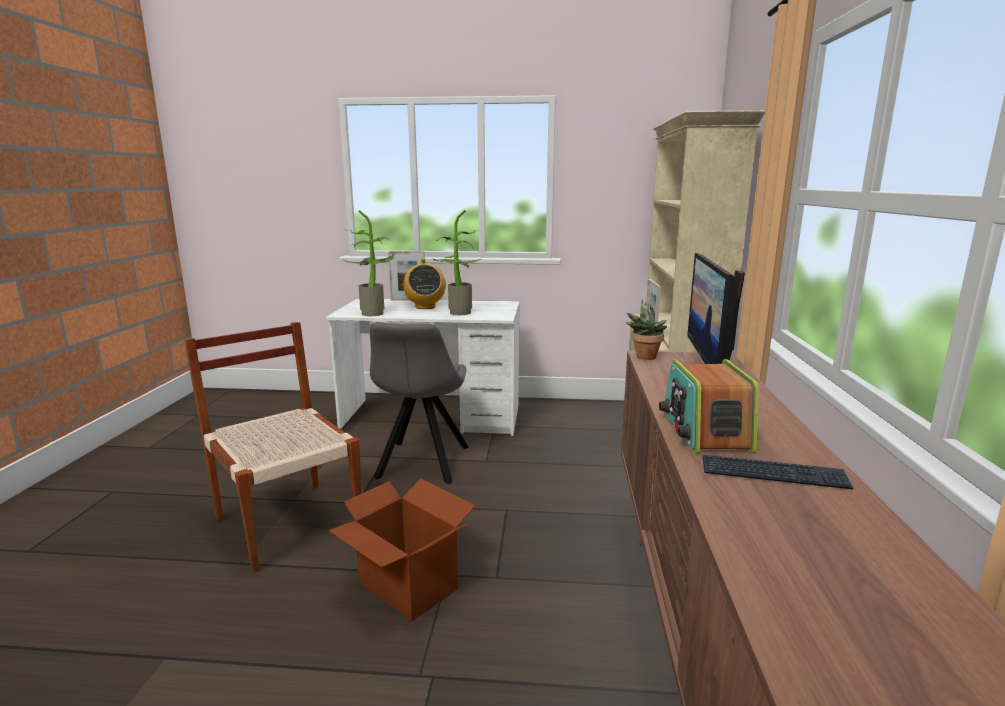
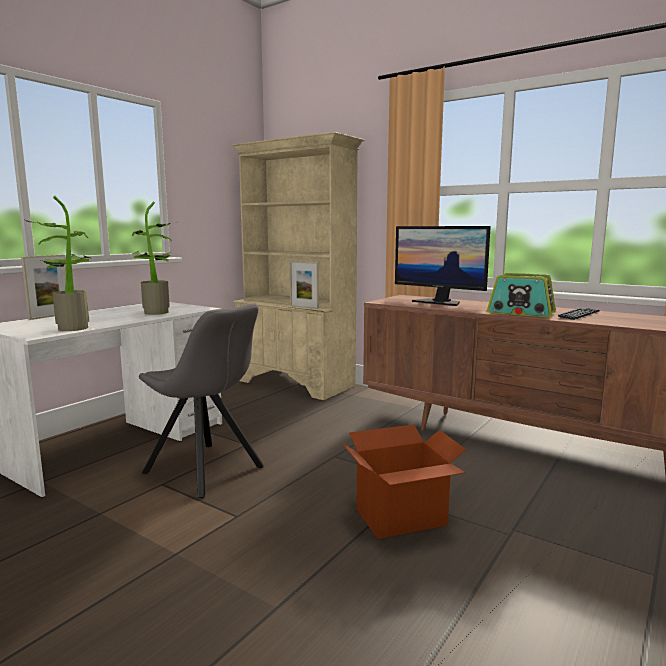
camera: 60 degrees left, 5 degrees down
chair [184,322,361,572] -> none
radio [403,258,446,309] -> none
potted plant [625,295,667,360] -> none

